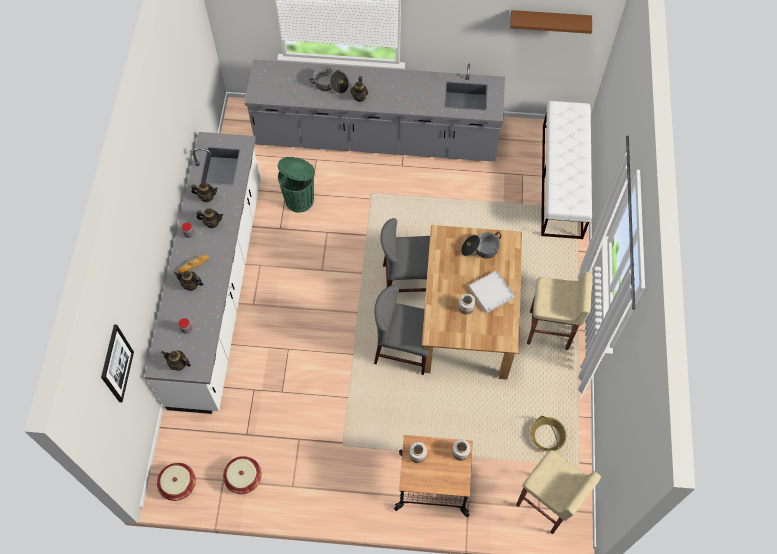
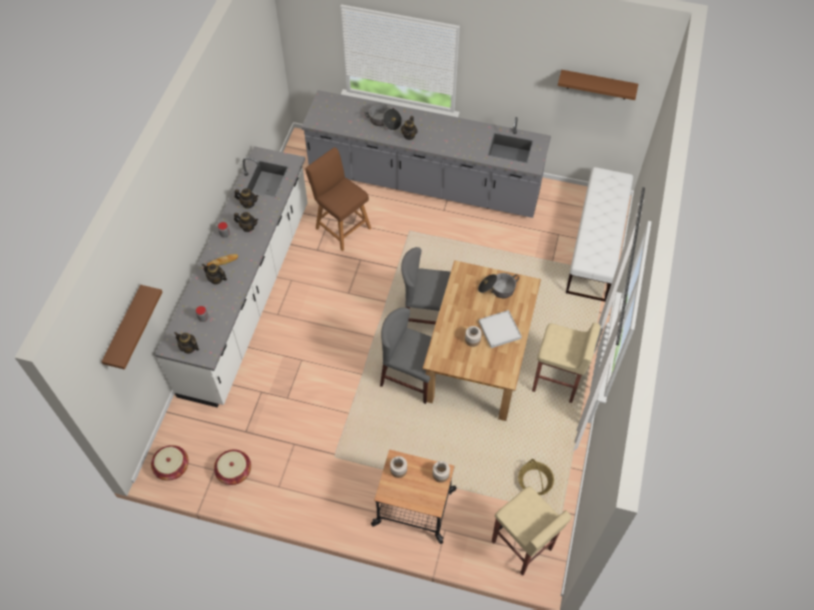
camera: 10 degrees right, 5 degrees down
picture [101,325,134,402] -> brown shelf [101,285,162,370]
green trash can [278,157,315,213] -> brown stool [305,147,371,251]

